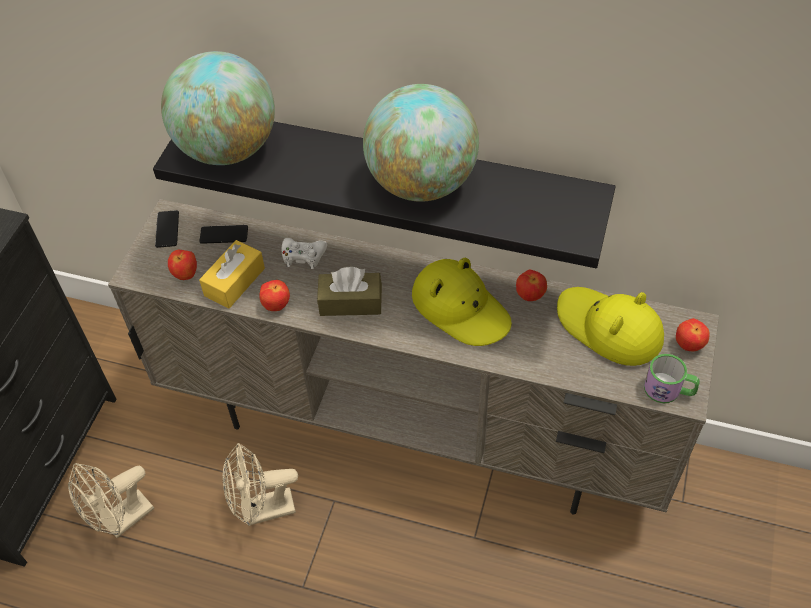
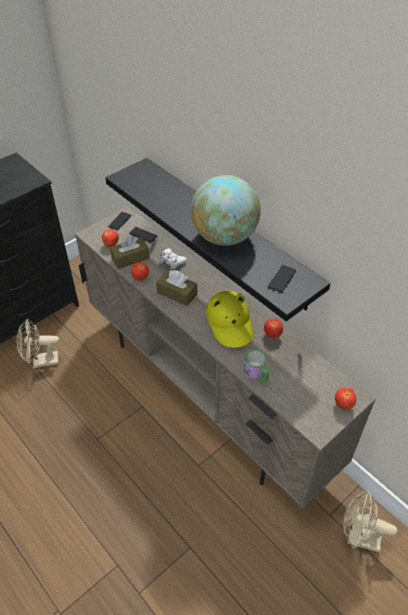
camera: 30 degrees right, 5 degrees down
globe [161,51,275,165] -> none
yellow tissue box [199,240,265,308] -> brown tissue box [110,237,150,269]
beige fan [222,443,298,526] -> beige fan moved to [343,490,397,552]
yellow hat [557,287,664,366] -> none
mug [644,354,700,404] -> mug moved to [243,349,269,382]
none -> phone [268,265,296,292]

